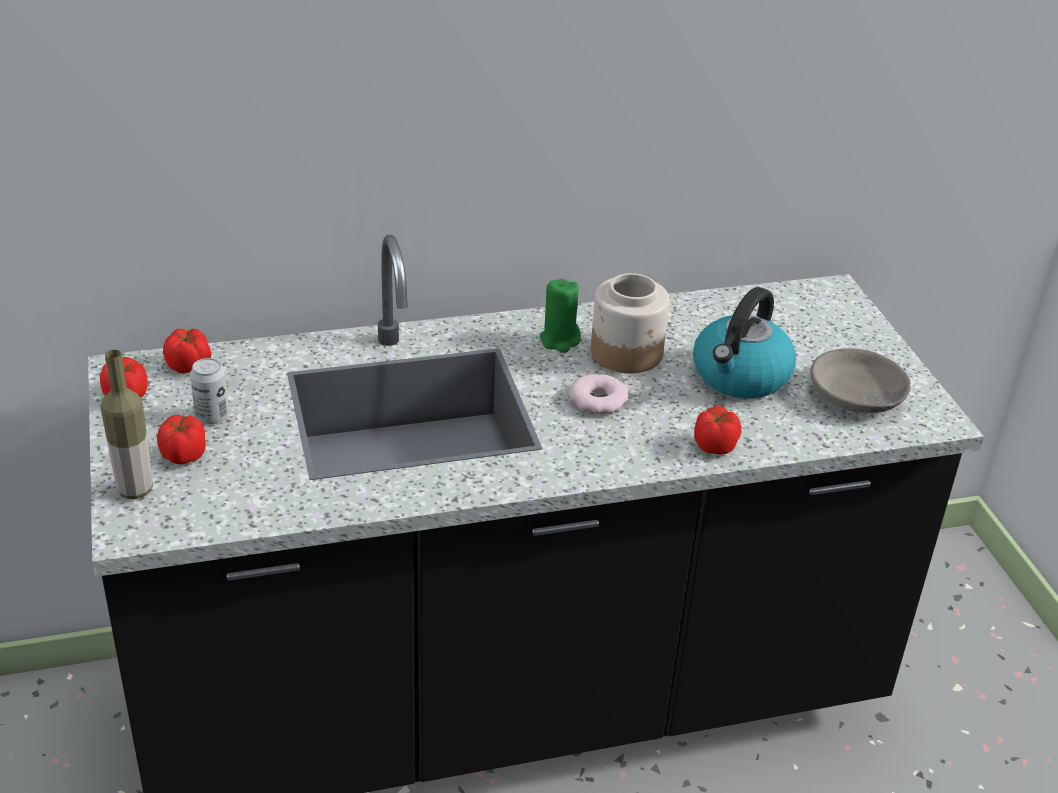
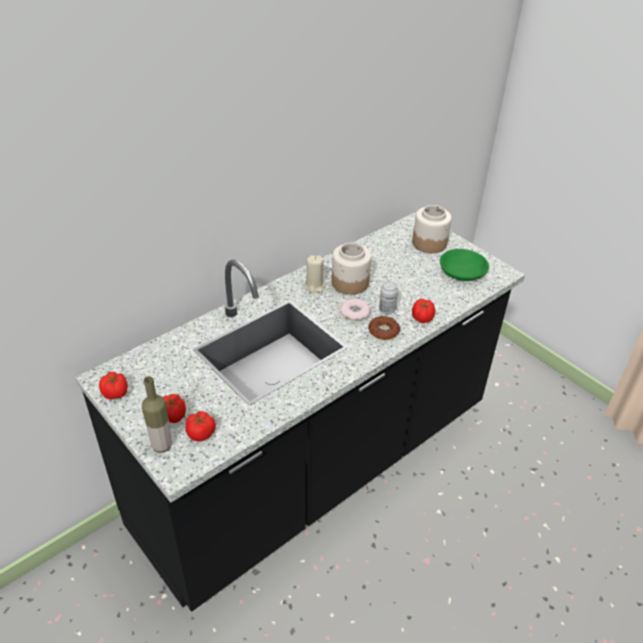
camera: 25 degrees left, 5 degrees up
tomato [163,329,211,373] -> tomato moved to [186,411,216,442]
can [190,358,229,424] -> can moved to [379,282,398,314]
green candle [540,279,581,353] -> beige candle [304,255,326,293]
kettle [693,287,796,399] -> none
grey bowl [810,348,911,413] -> green bowl [440,249,489,281]
none -> donut [368,316,400,340]
none -> jar [412,205,452,253]

